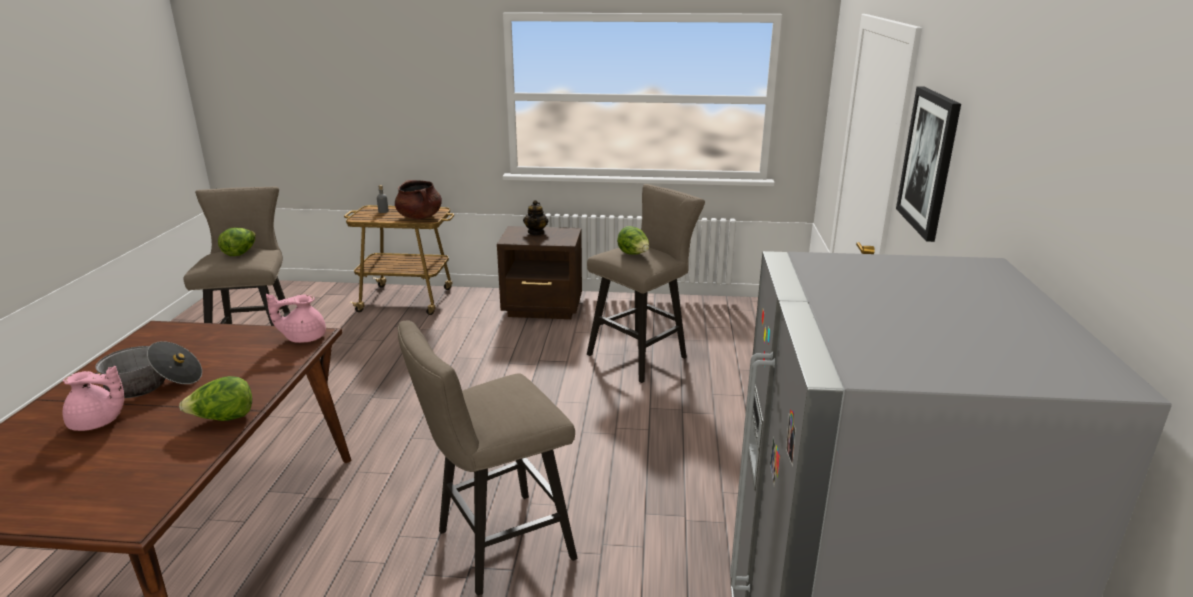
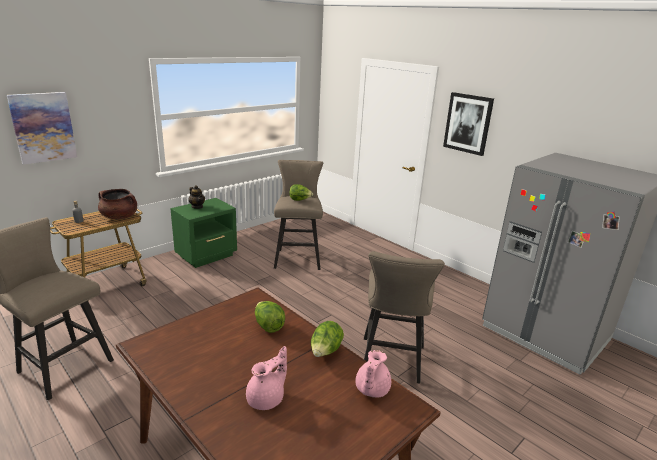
camera: 50 degrees left, 0 degrees up
cooking pot [95,341,202,398] -> none
lettuce [218,228,256,256] -> lettuce moved to [255,301,285,333]
pink teapot [266,294,326,343] -> pink teapot moved to [355,350,391,398]
brown nightstand [497,226,582,319] -> green nightstand [170,198,237,268]
none -> picture [7,92,77,165]

